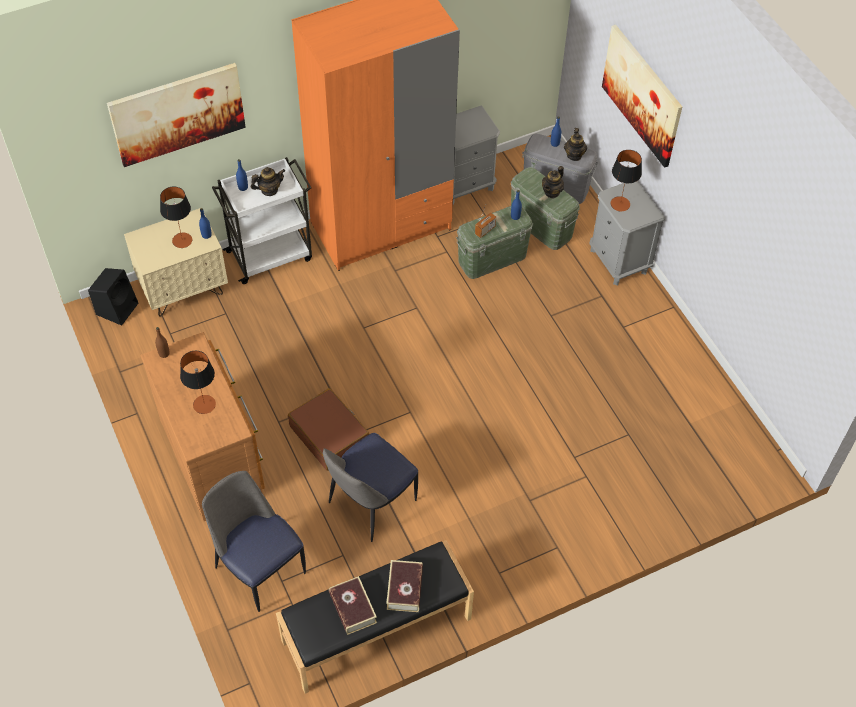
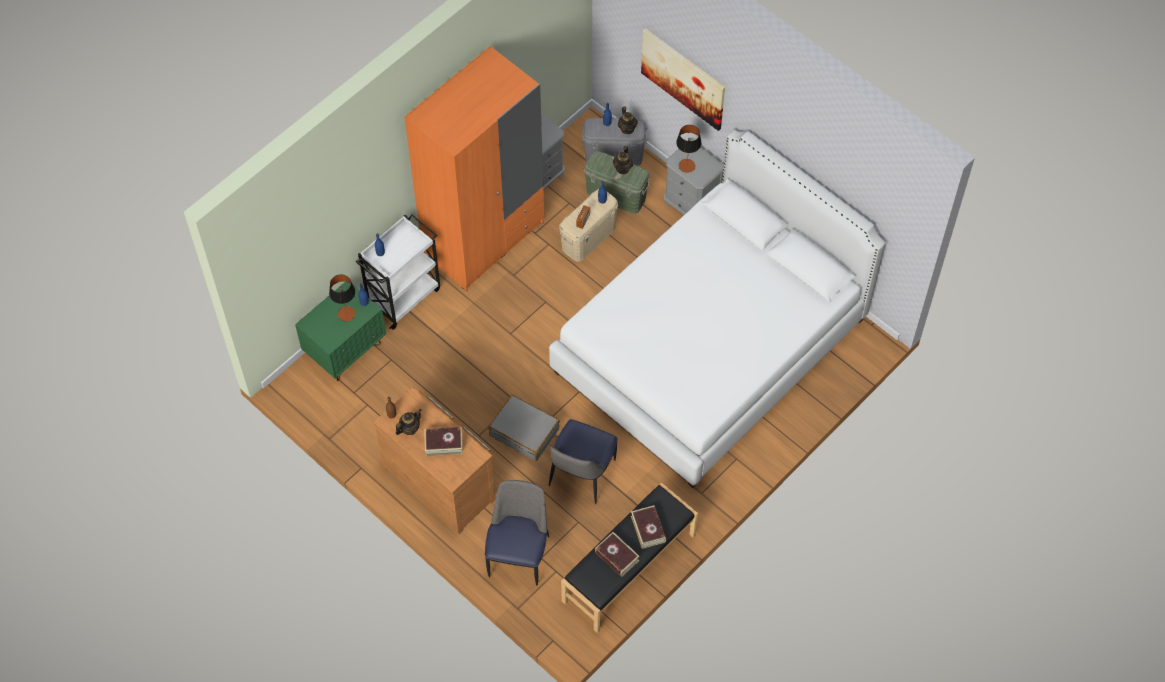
camera: 20 degrees left, 5 degrees up
black speaker [88,268,138,326] -> none
picture [107,63,245,167] -> none
beige nightstand [124,208,228,317] -> green nightstand [295,282,386,381]
table lamp [180,351,216,414] -> book [424,427,463,456]
chair [202,471,306,612] -> chair turned 75 degrees clockwise [485,480,549,586]
teapot [251,167,285,196] -> teapot moved to [396,409,421,435]
brown suitcase [288,388,369,471] -> grey suitcase [488,395,560,461]
green storage box [456,206,533,279] -> beige storage box [559,189,618,262]
none -> white bed [549,130,886,488]

